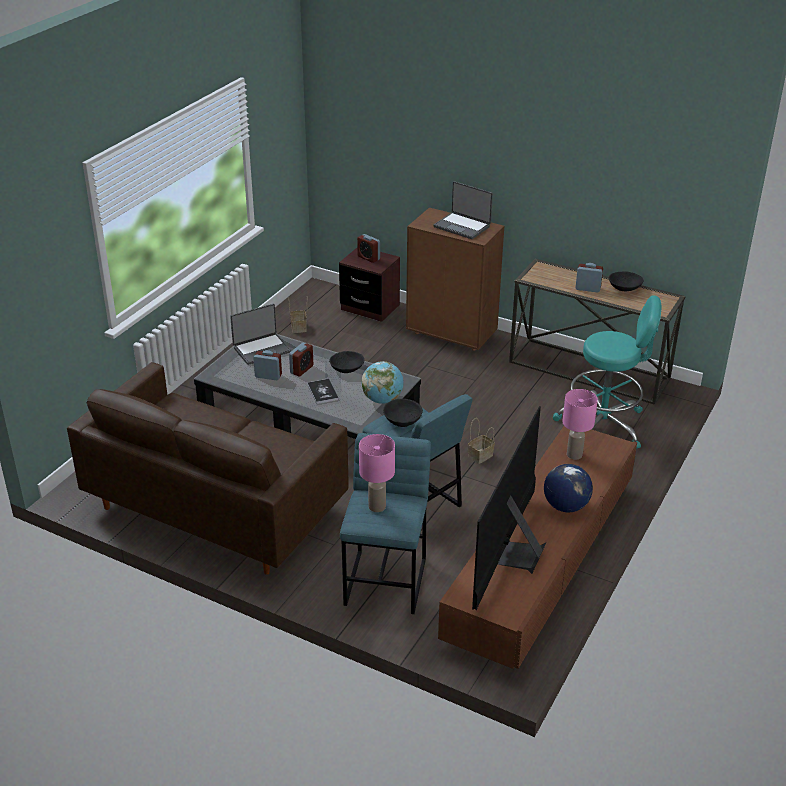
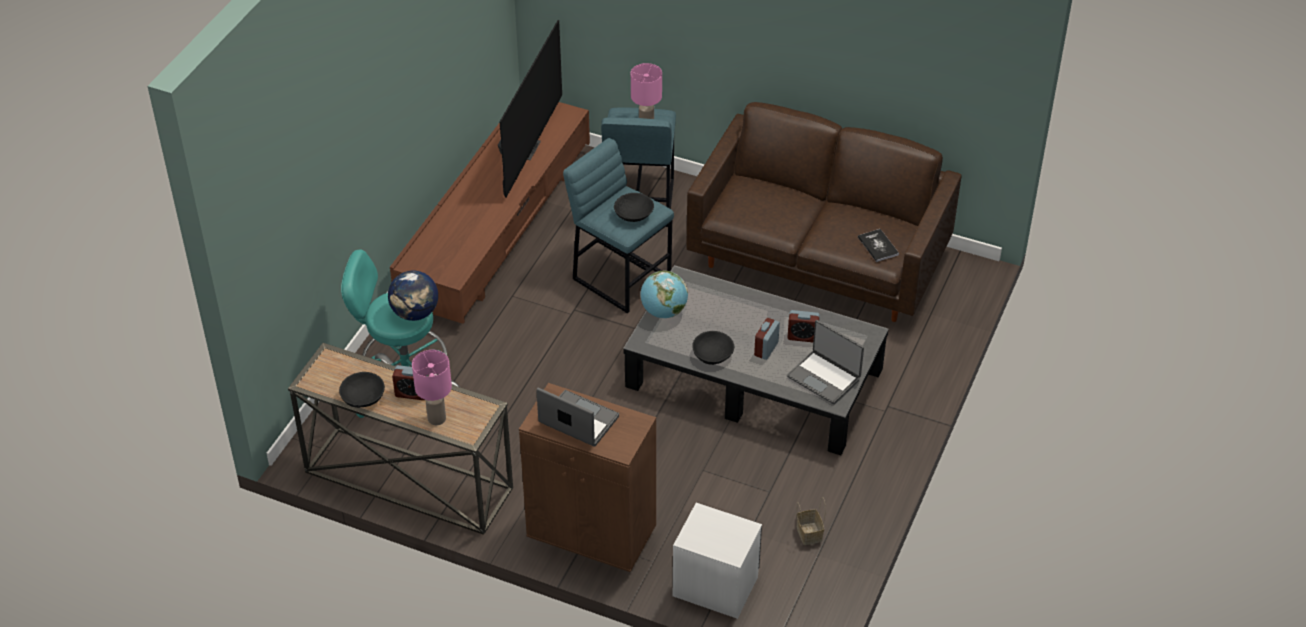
camera: 175 degrees right, 10 degrees up
laptop [230,304,291,365] -> laptop turned 105 degrees counterclockwise [787,320,864,404]
book [307,379,339,404] -> book moved to [858,229,899,262]
brown nightstand [339,248,400,322] -> white nightstand [673,503,762,619]
alarm clock [357,234,380,263] -> none
basket [468,418,495,464] -> none
globe [544,464,593,512] -> globe moved to [388,270,438,321]
pink table lamp [562,389,598,459] -> pink table lamp moved to [412,350,452,425]

